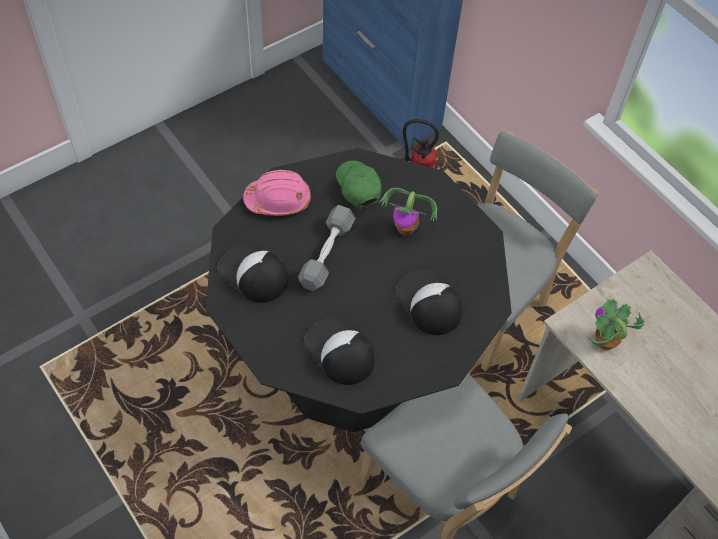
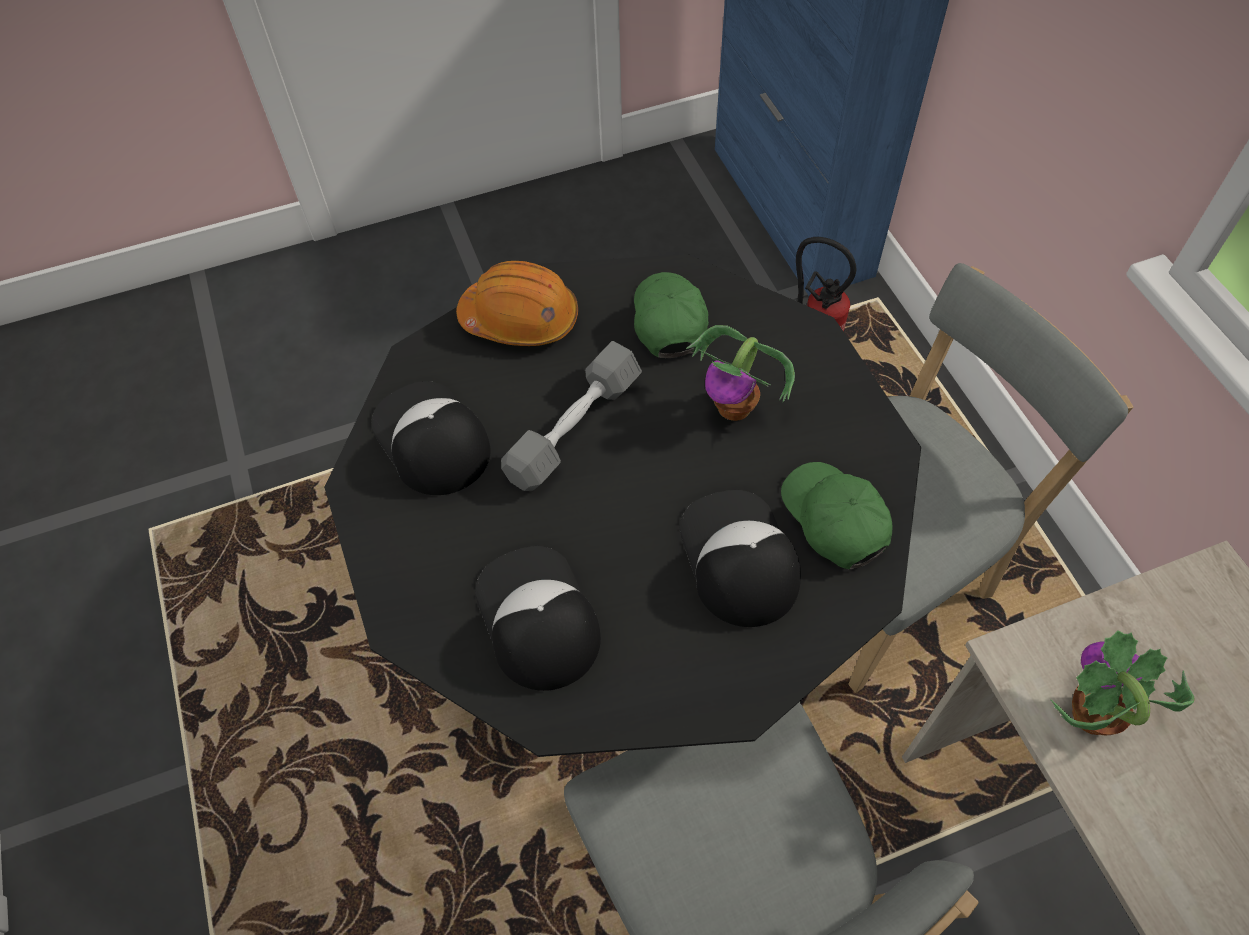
camera: 20 degrees right, 0 degrees up
pink hard hat [243,170,311,216] -> orange hard hat [456,261,578,346]
none -> green cap [781,462,892,569]

